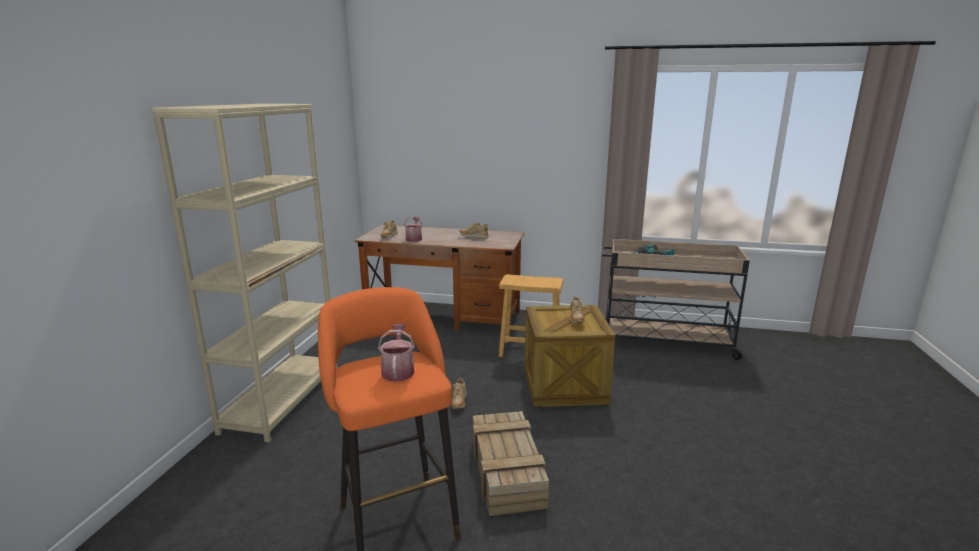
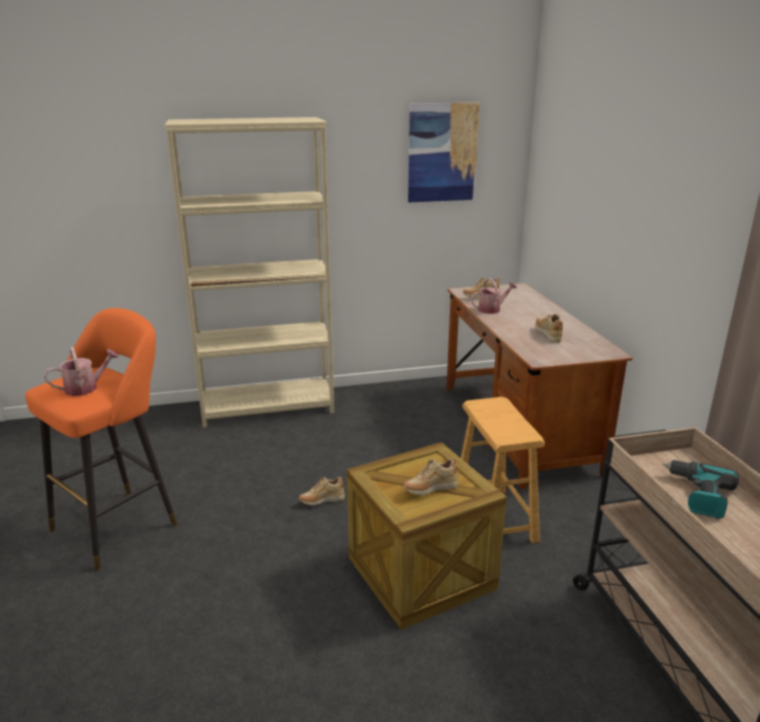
camera: 65 degrees right, 5 degrees up
crate [473,411,549,516] -> none
none -> picture [408,103,480,202]

